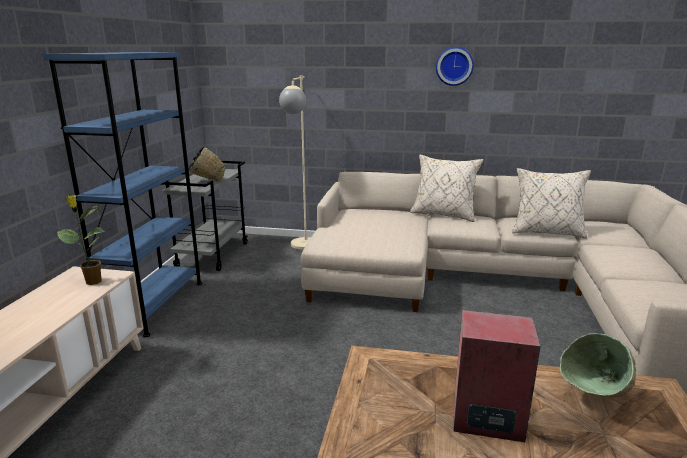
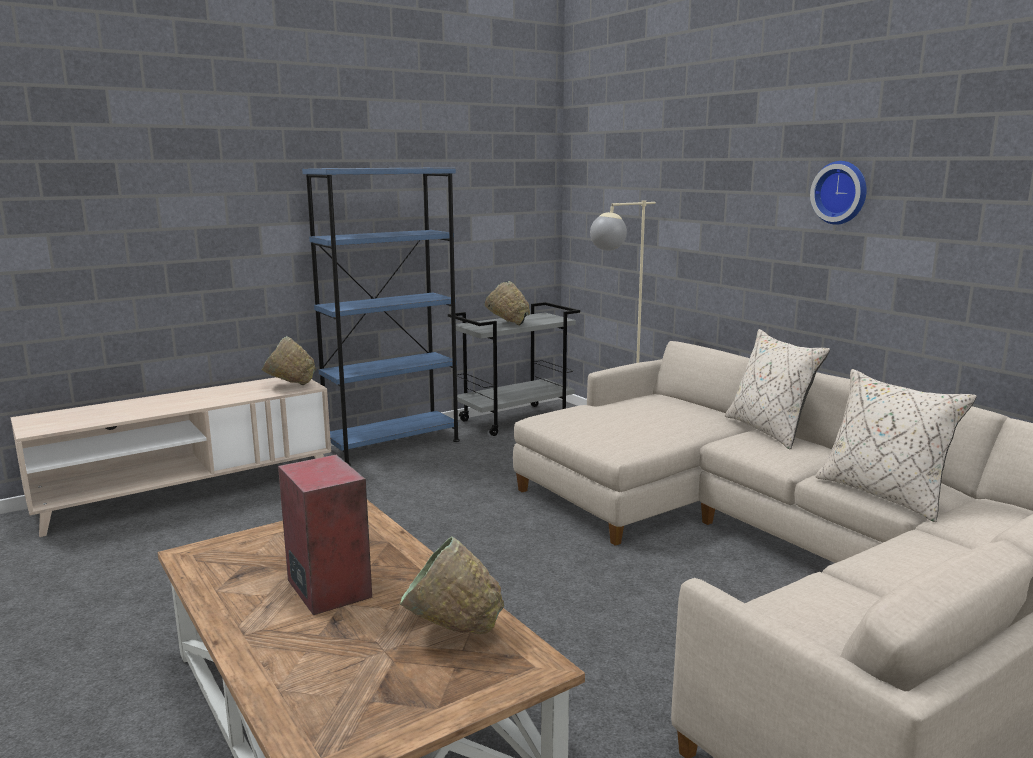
camera: 45 degrees right, 5 degrees down
potted plant [57,195,105,285] -> green bowl [261,336,316,385]

